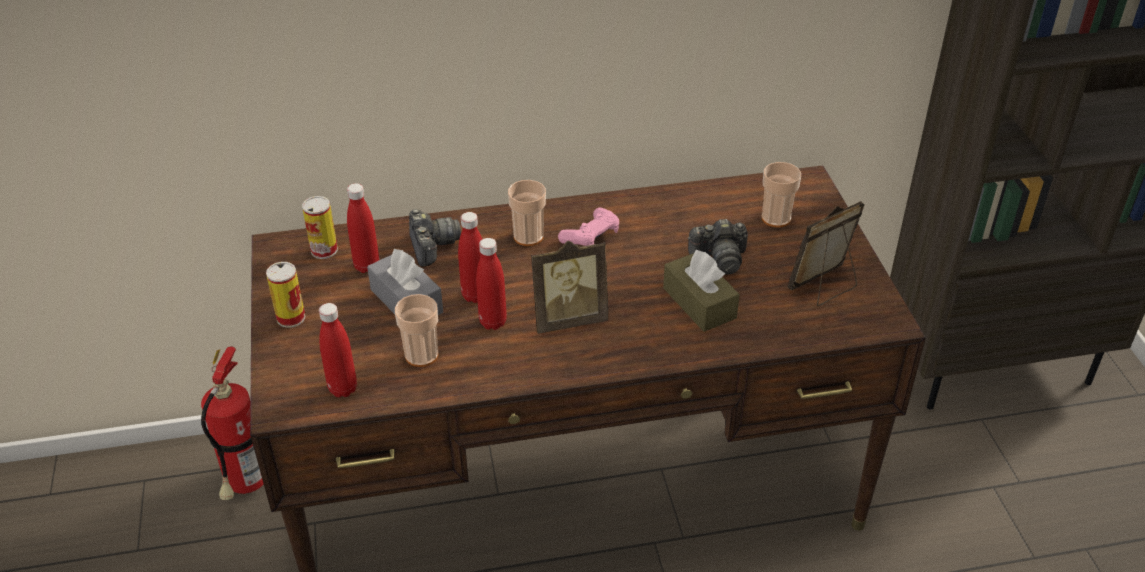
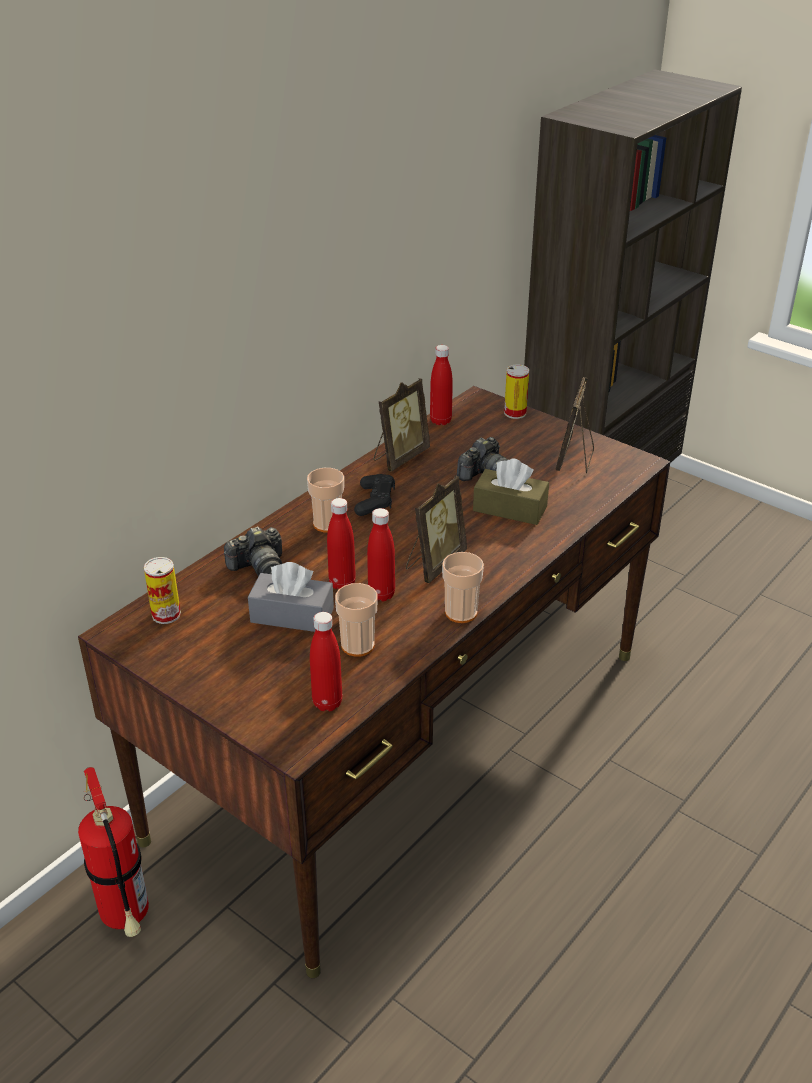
camera: 40 degrees left, 5 degrees down
can [266,262,305,328] -> can moved to [504,364,529,419]
red bottle [347,183,380,273] -> red bottle moved to [430,345,453,425]
camera [409,209,461,267] -> camera turned 120 degrees clockwise [224,526,282,576]
pink game controller [558,207,619,246] -> black game controller [354,474,395,516]
cup [762,162,801,228] -> cup moved to [442,552,484,623]
none -> picture frame [374,378,430,472]

